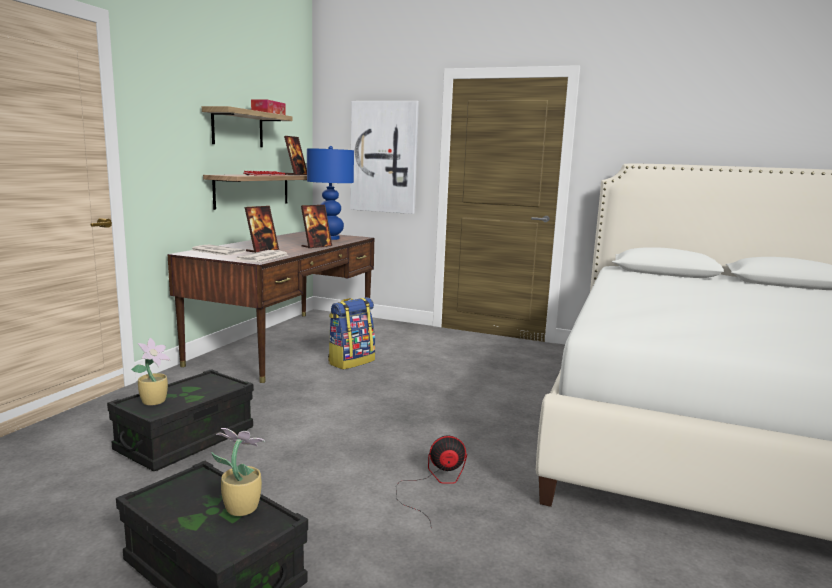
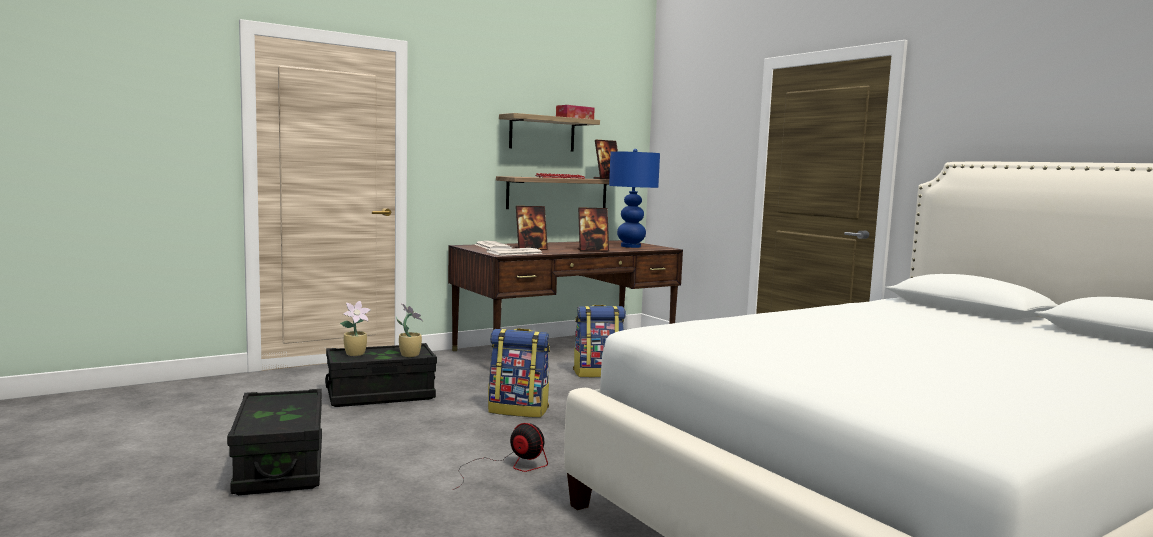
camera: 35 degrees right, 5 degrees down
potted plant [211,428,265,516] -> potted plant moved to [396,303,423,357]
picture [350,101,419,214] -> none
none -> backpack [488,328,550,418]

